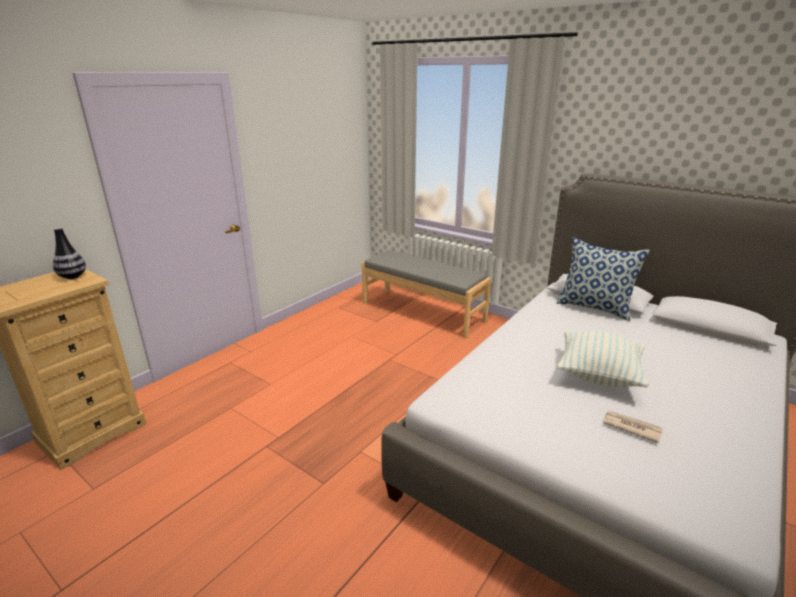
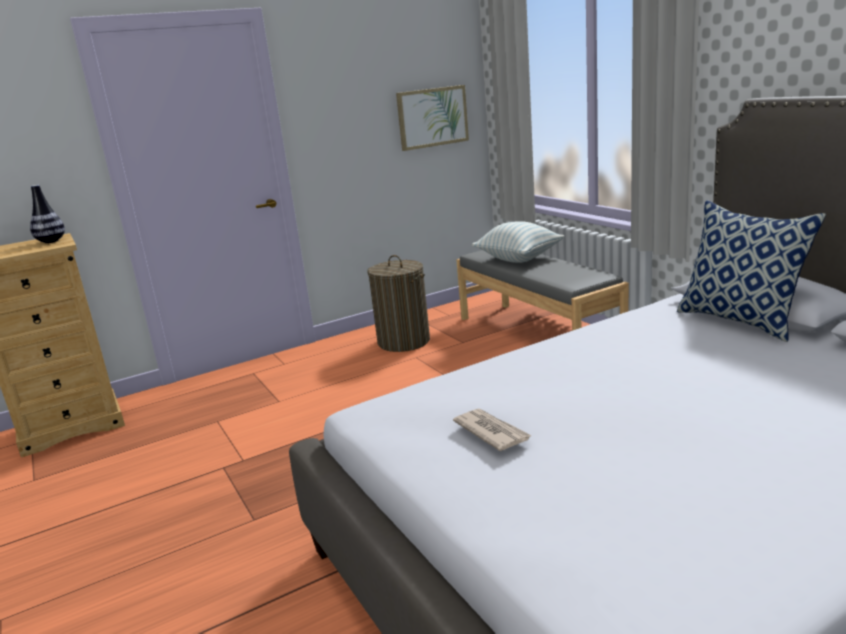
camera: 25 degrees right, 5 degrees down
pillow [557,331,649,388] -> pillow moved to [472,221,564,263]
newspaper [603,411,663,443] -> newspaper moved to [453,408,532,451]
none -> laundry basket [367,255,430,352]
none -> picture [396,85,469,151]

